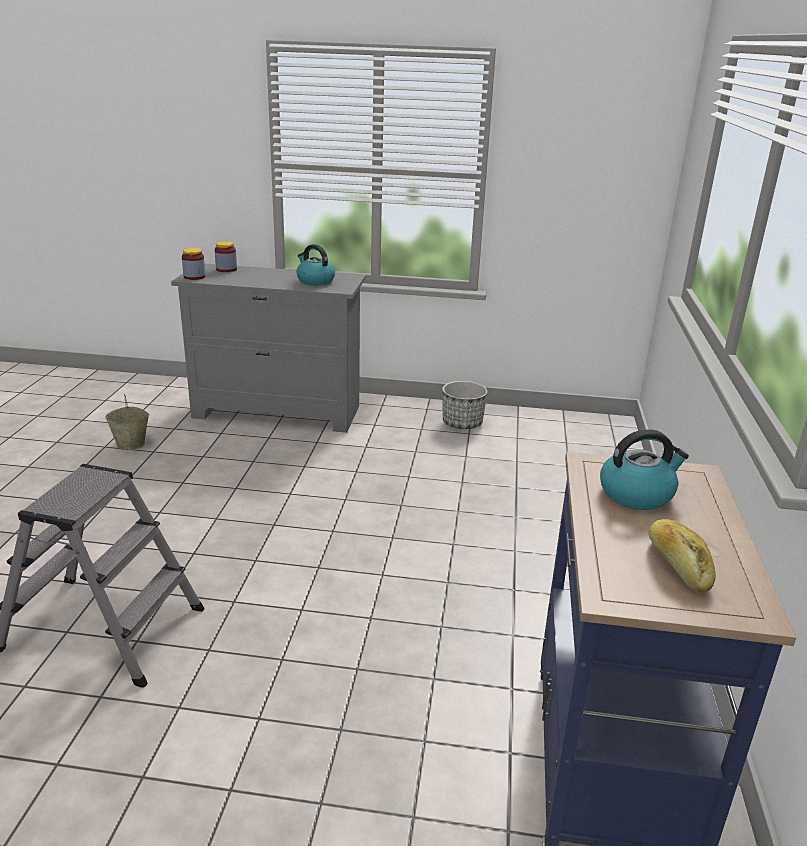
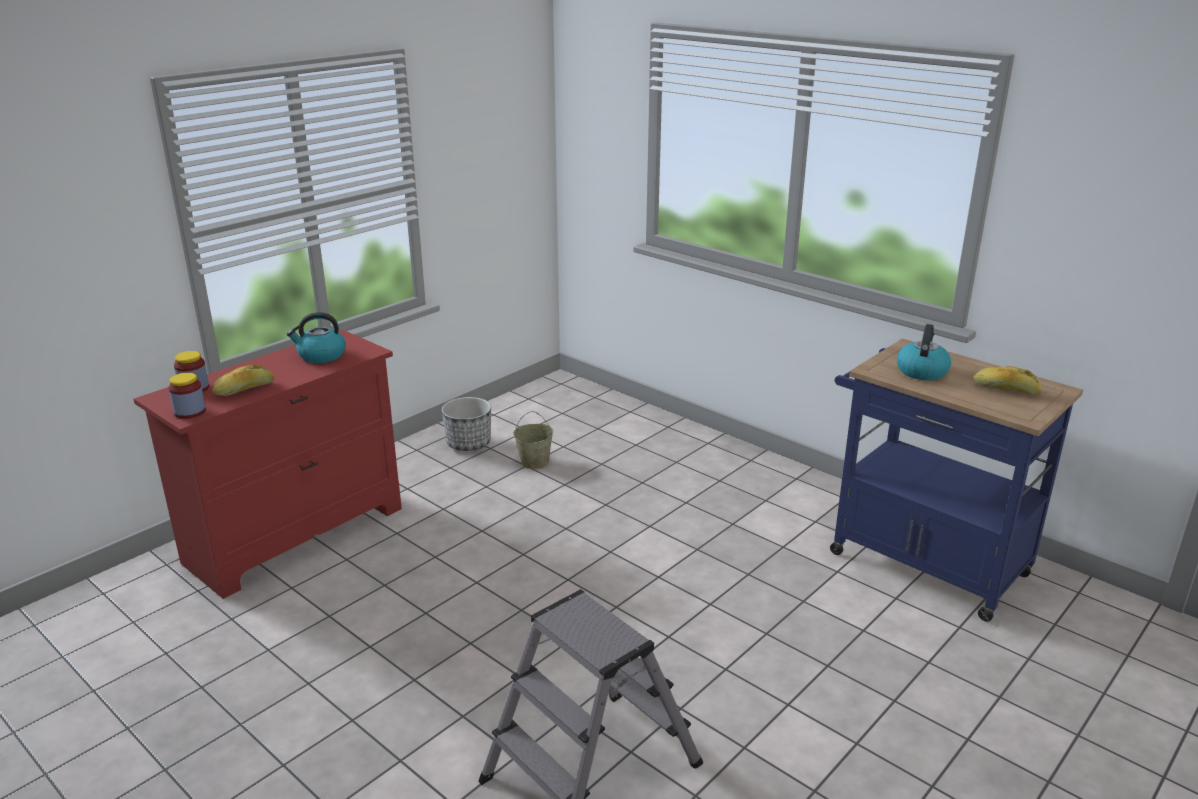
camera: 55 degrees left, 0 degrees up
beige bucket [105,394,149,450] -> beige bucket moved to [513,411,553,469]
grey dresser [171,264,366,433] -> red dresser [134,329,402,599]
none -> bread [213,364,274,396]

